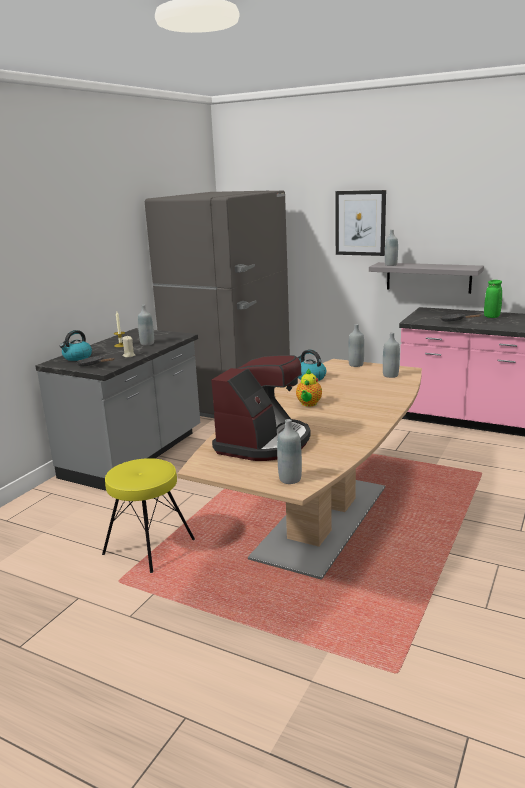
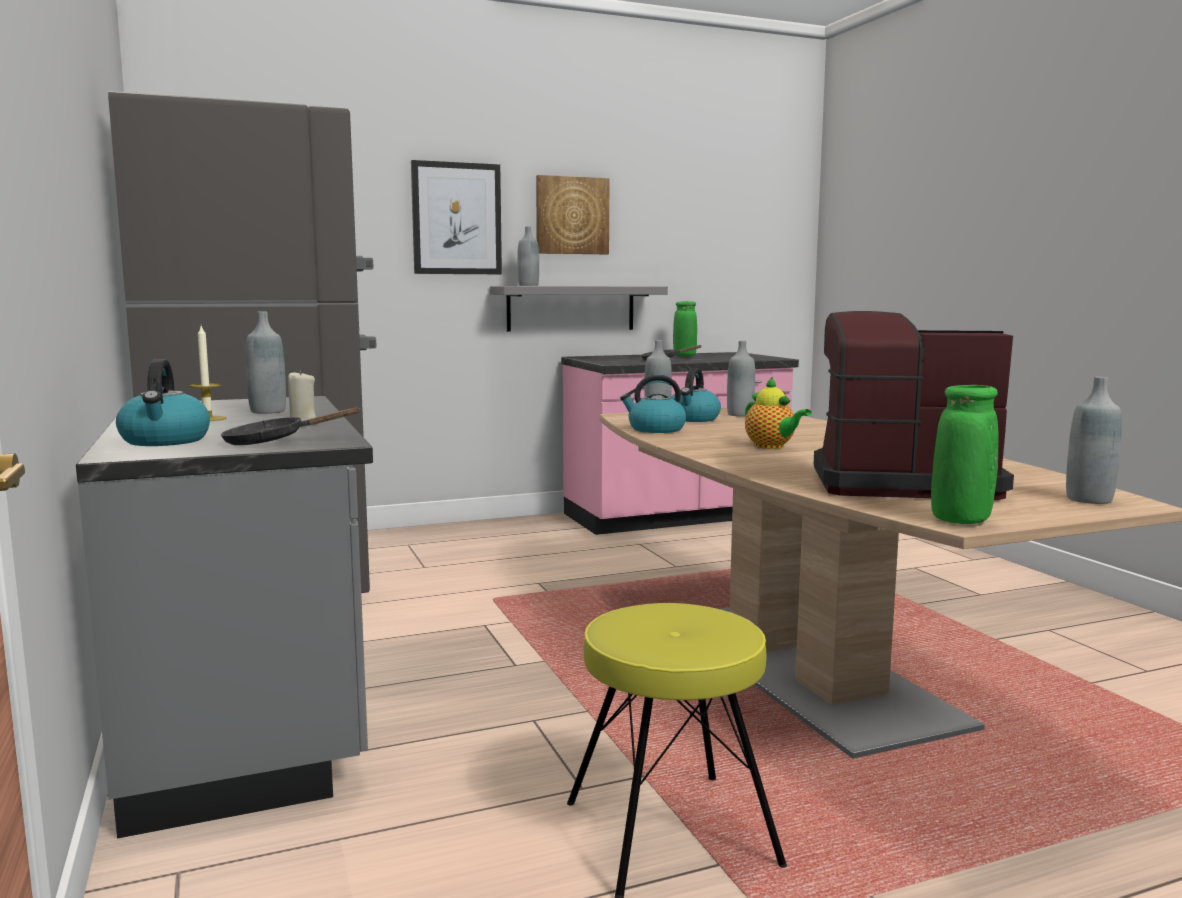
camera: 50 degrees left, 10 degrees down
coffee machine [211,355,311,461] -> coffee machine turned 60 degrees counterclockwise [814,311,1014,500]
none -> picture [536,175,609,254]
none -> kettle [671,368,721,422]
none -> green vase [931,385,999,524]

